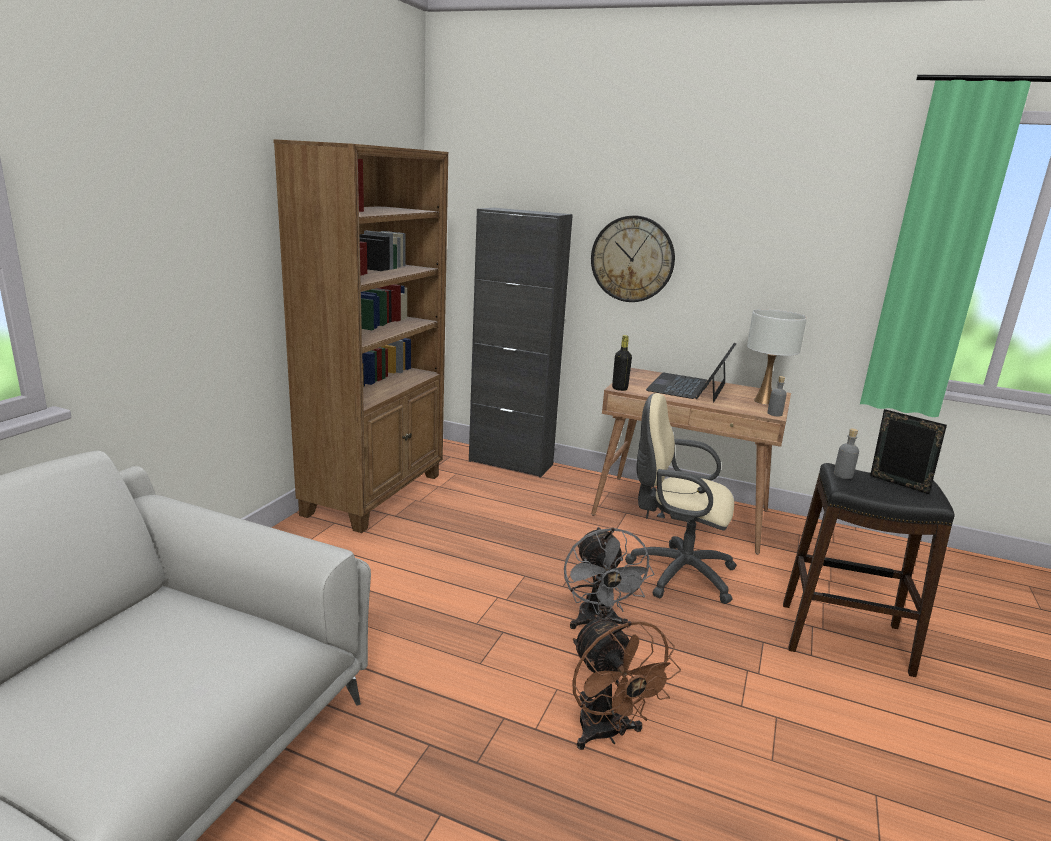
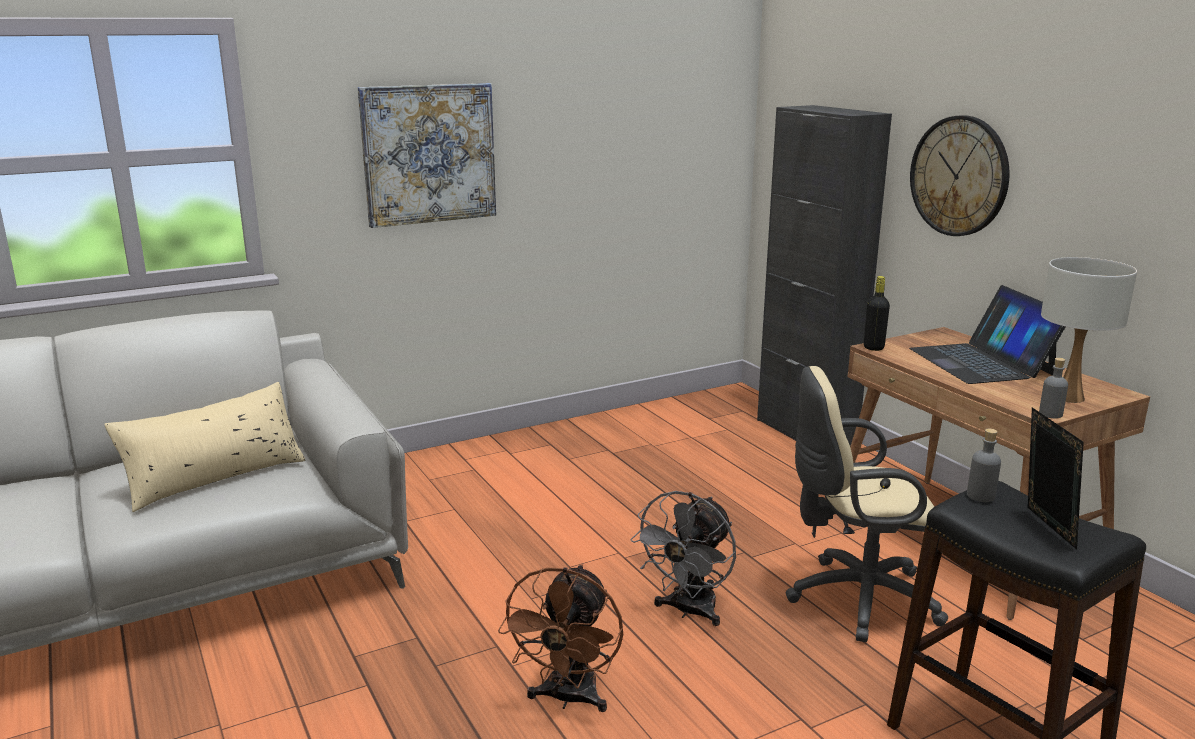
camera: 40 degrees right, 0 degrees up
brown bookcase [273,139,448,533] -> none
beige office chair [625,393,737,604] -> beige office chair turned 60 degrees counterclockwise [786,366,948,642]
laptop [646,343,736,402] -> laptop turned 75 degrees counterclockwise [909,285,1065,384]
none -> beige pillow [104,382,305,512]
none -> picture [358,83,496,228]

